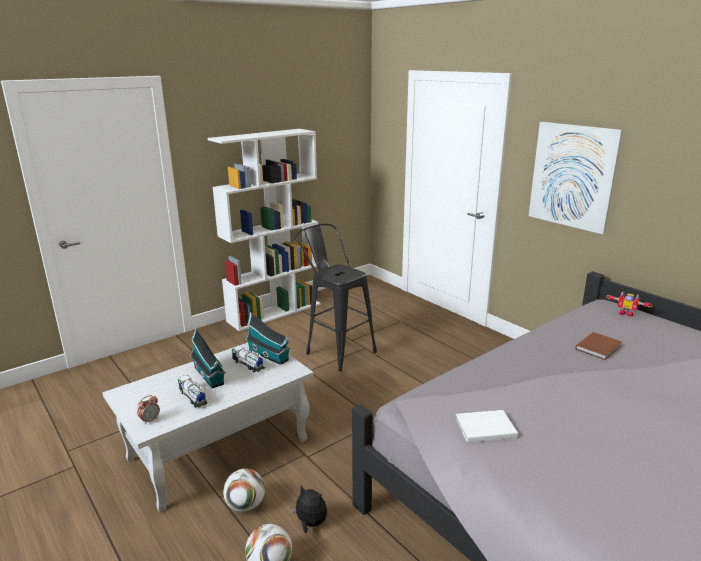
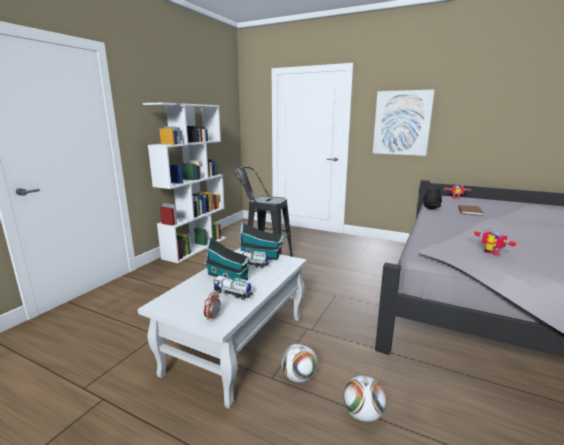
camera: 25 degrees left, 5 degrees down
plush toy [290,485,327,533] -> plush toy moved to [423,187,442,209]
white book [456,410,518,443] -> toy robot [472,228,519,255]

